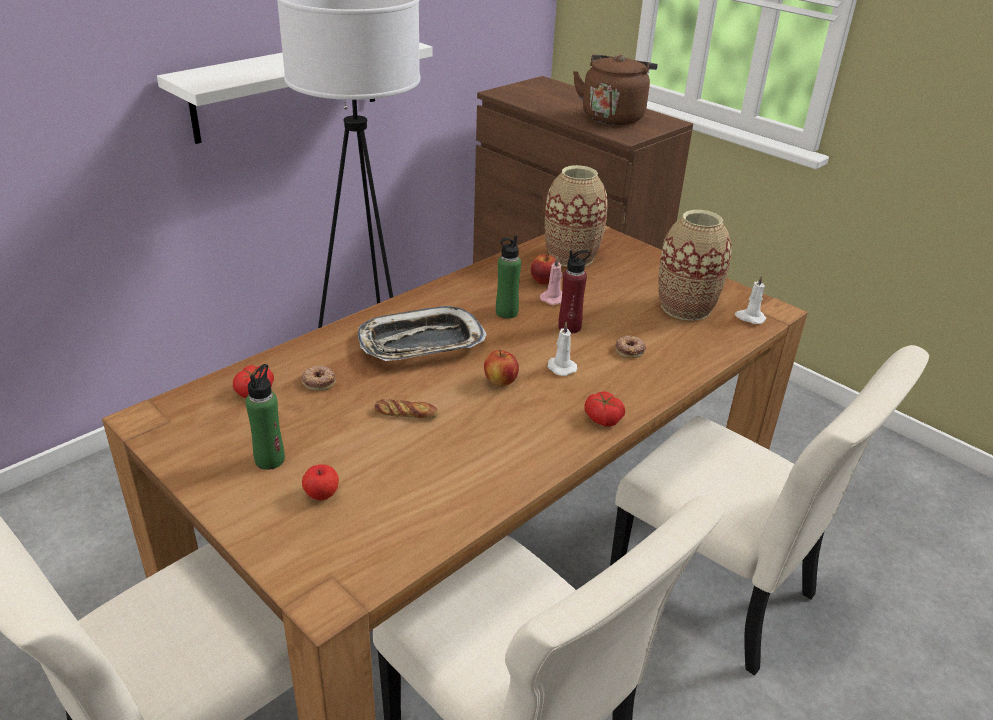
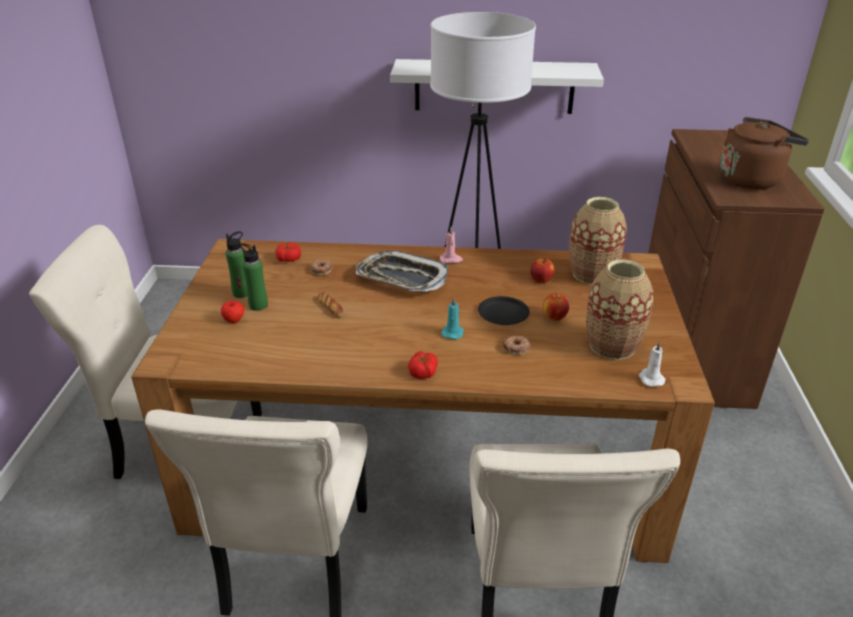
camera: 50 degrees right, 0 degrees up
apple [484,350,519,386] -> apple moved to [542,293,569,321]
green bottle [496,235,521,319] -> green bottle moved to [240,243,268,311]
pink candle [540,256,562,305] -> pink candle moved to [440,227,463,263]
white candle [547,322,577,376] -> turquoise candle [441,297,464,340]
red bottle [558,250,590,334] -> black plate [478,296,530,325]

